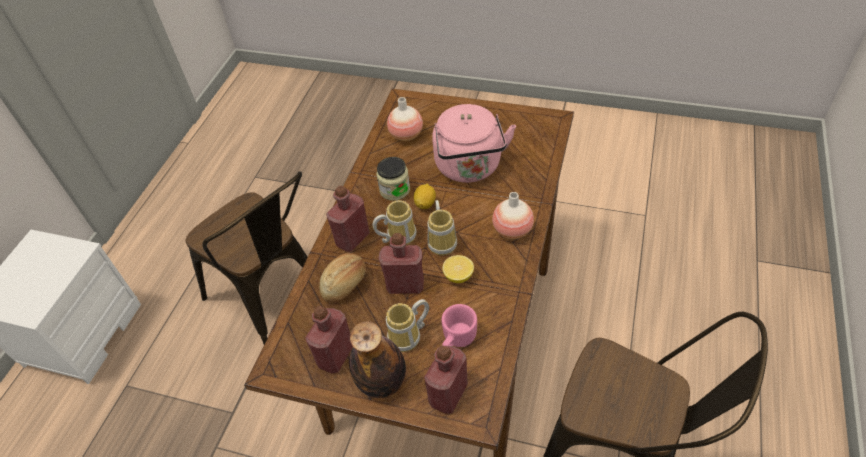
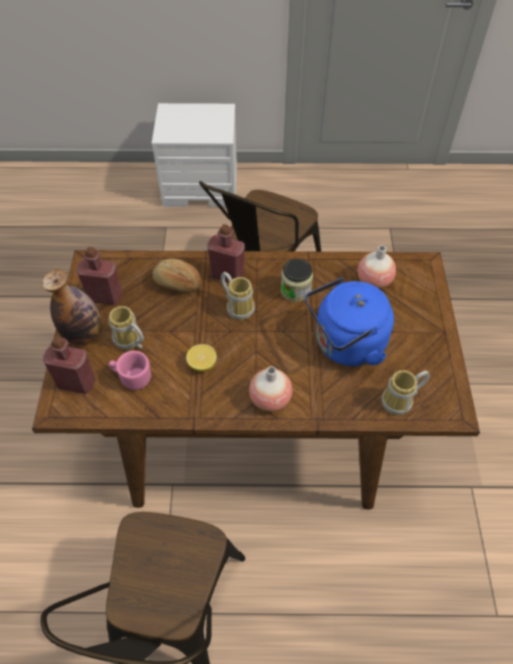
camera: 70 degrees right, 5 degrees up
red bottle [379,233,424,294] -> none
lemon [414,184,436,209] -> none
mug [428,200,457,255] -> mug moved to [381,370,430,415]
pink kettle [432,104,516,183] -> blue kettle [305,277,394,366]

